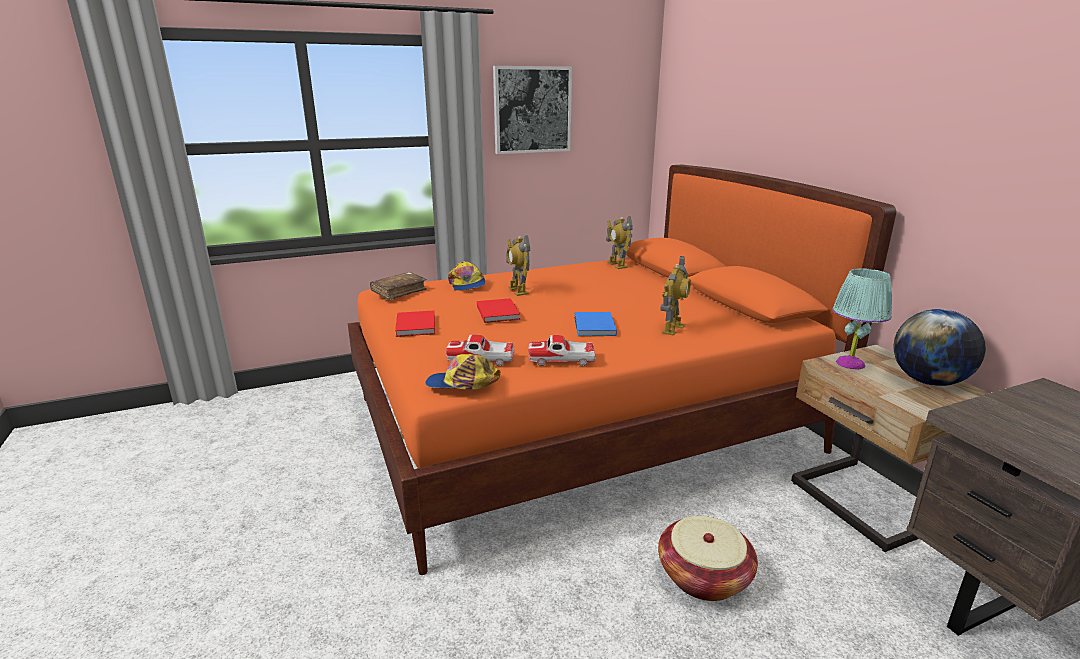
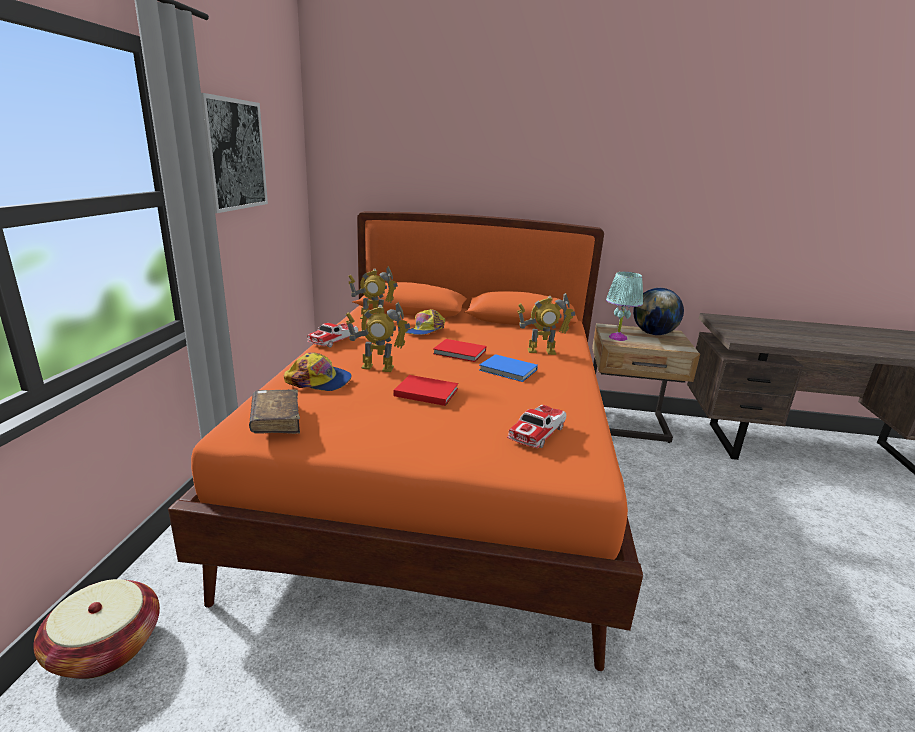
camera: 60 degrees left, 0 degrees up
red book [395,311,435,337] -> red book moved to [433,339,486,362]
cap [425,354,501,390] -> cap moved to [406,309,445,335]
toy car [528,335,596,366] -> toy car moved to [307,323,358,347]
basket [658,516,758,601] -> basket moved to [33,579,160,679]
toy robot [660,256,691,336] -> toy robot turned 120 degrees clockwise [517,292,575,355]

